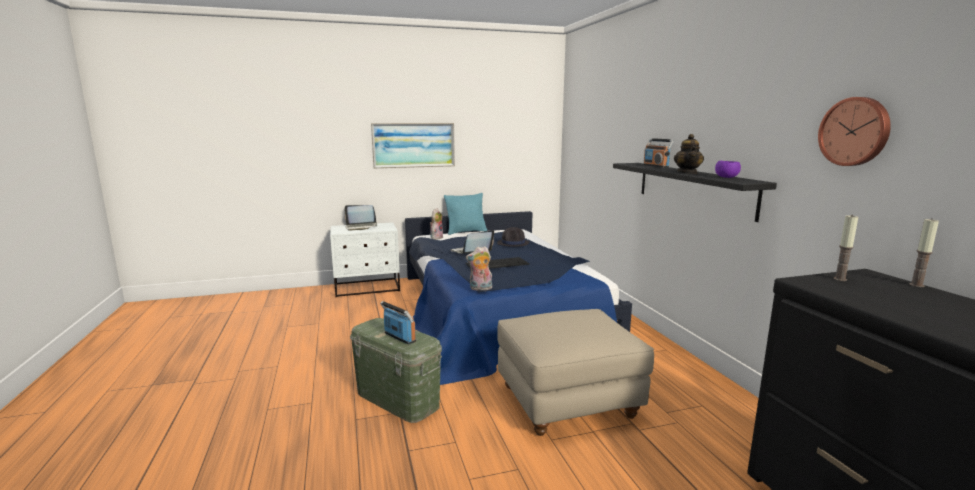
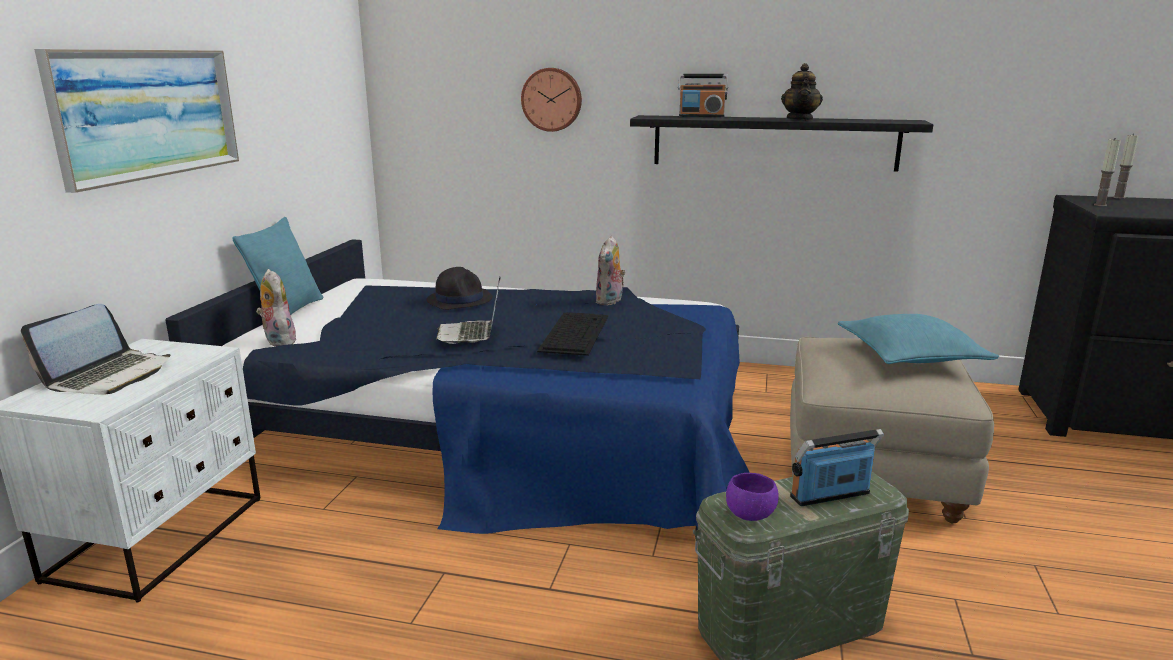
camera: 60 degrees left, 5 degrees up
plush toy [466,246,492,291] -> plush toy moved to [595,236,626,306]
teapot [674,134,704,174] -> teapot turned 60 degrees clockwise [781,63,823,121]
purple bowl [715,161,741,178] -> purple bowl moved to [726,473,779,521]
wall clock [818,97,891,166] -> wall clock moved to [521,68,582,132]
none -> turquoise pillow [838,314,999,364]

